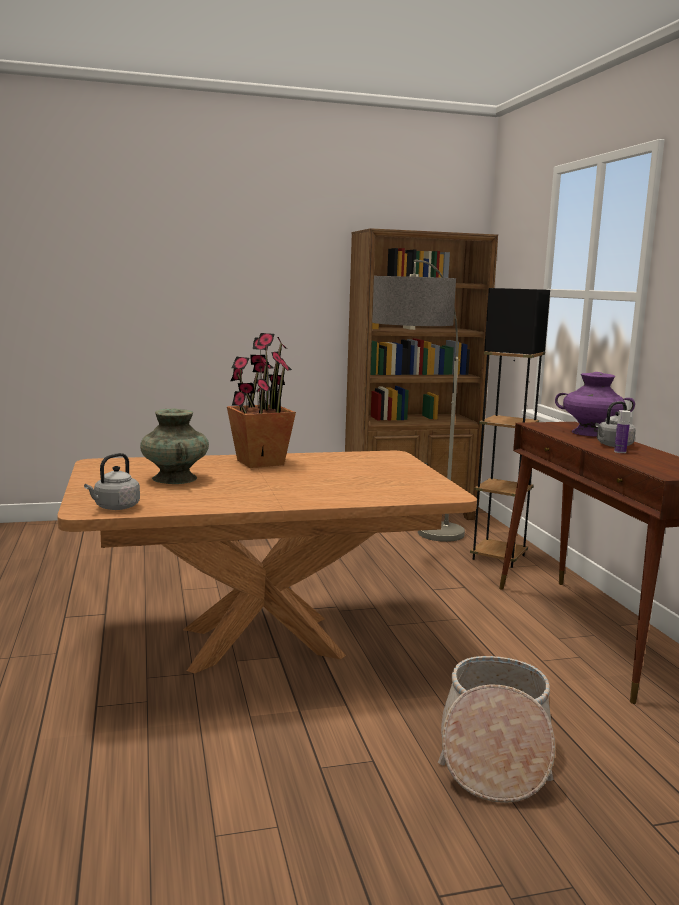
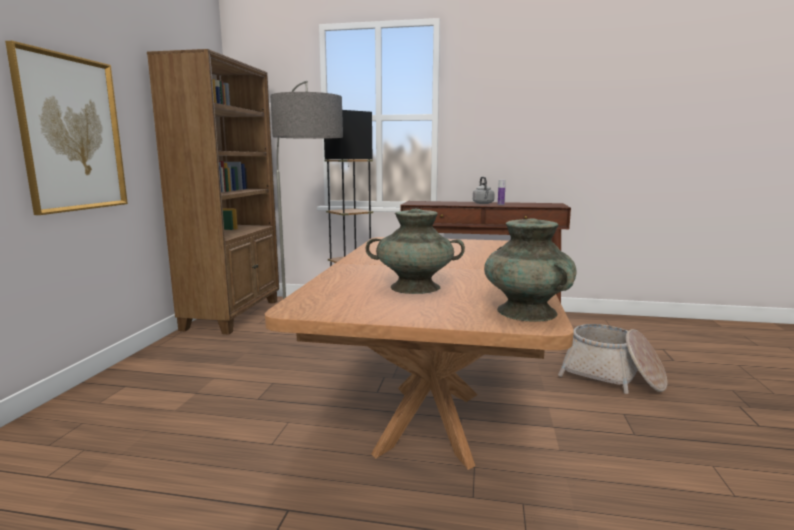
camera: 65 degrees left, 0 degrees up
grey kettle [84,453,140,510] -> turquoise vase [484,218,577,322]
potted plant [227,333,296,468] -> none
purple vase [555,372,635,437] -> none
none -> picture [5,41,128,215]

